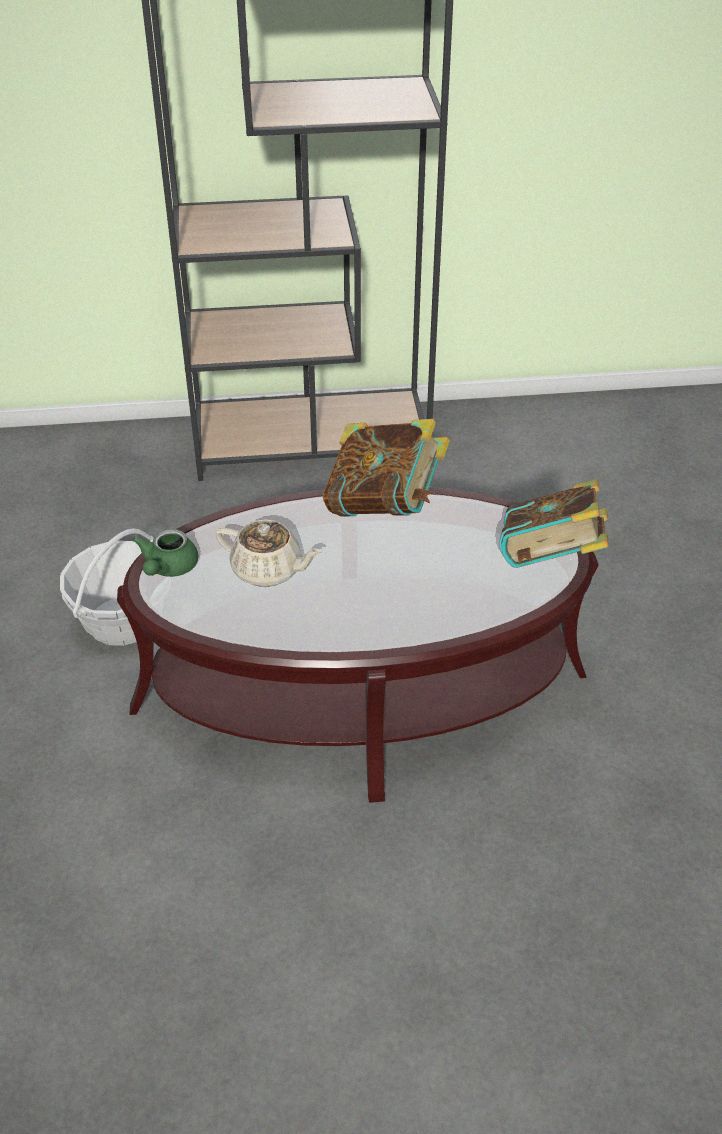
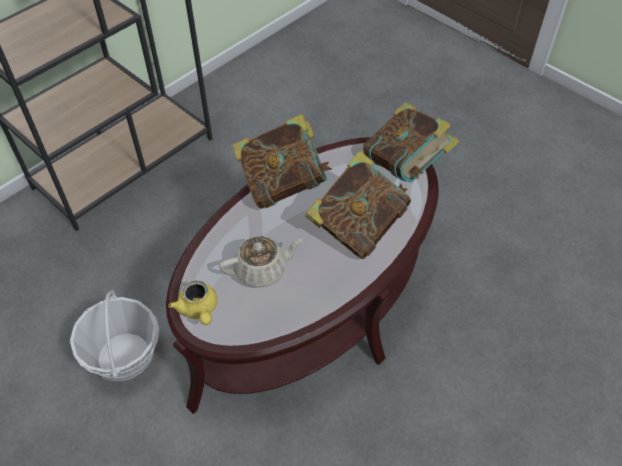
camera: 40 degrees left, 10 degrees up
green teapot [133,529,198,577] -> yellow teapot [168,280,217,325]
none -> book [305,151,411,259]

